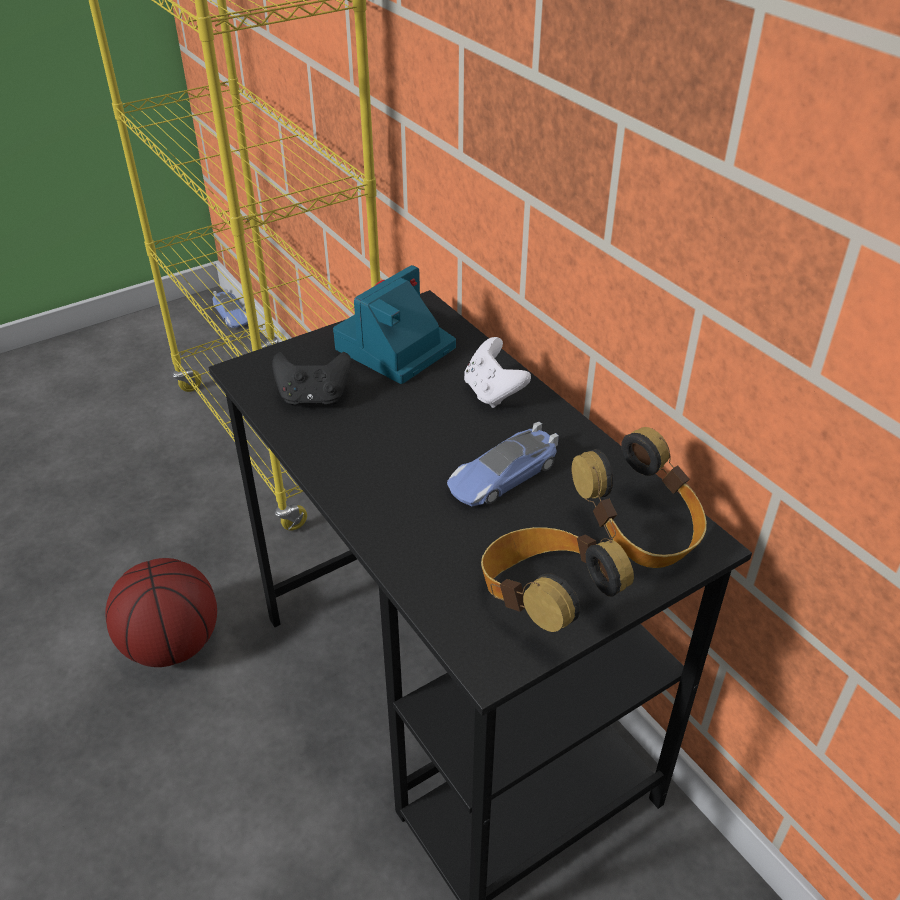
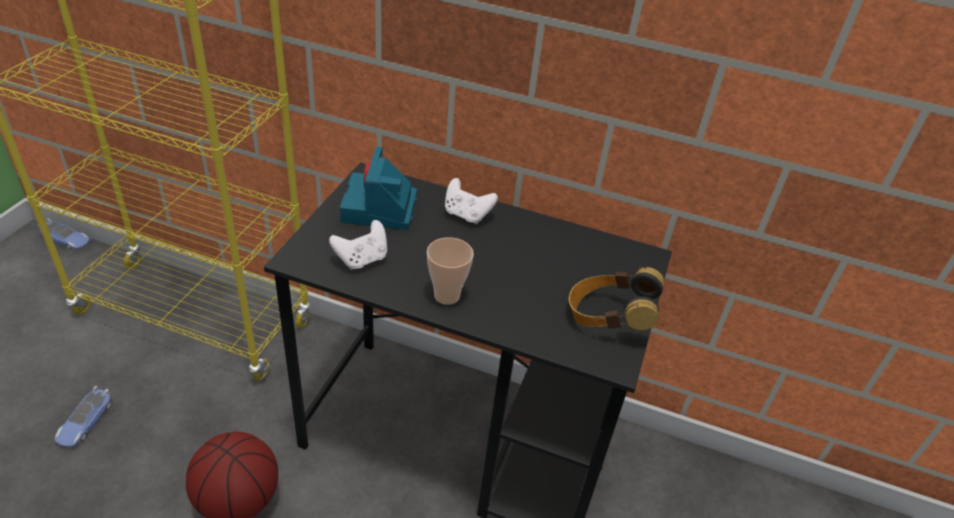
camera: 40 degrees left, 0 degrees up
black game controller [272,352,351,405] -> white game controller [329,220,387,270]
toy car [447,422,559,506] -> toy car moved to [55,386,112,447]
headphones [571,427,707,568] -> none
none -> cup [427,237,474,305]

